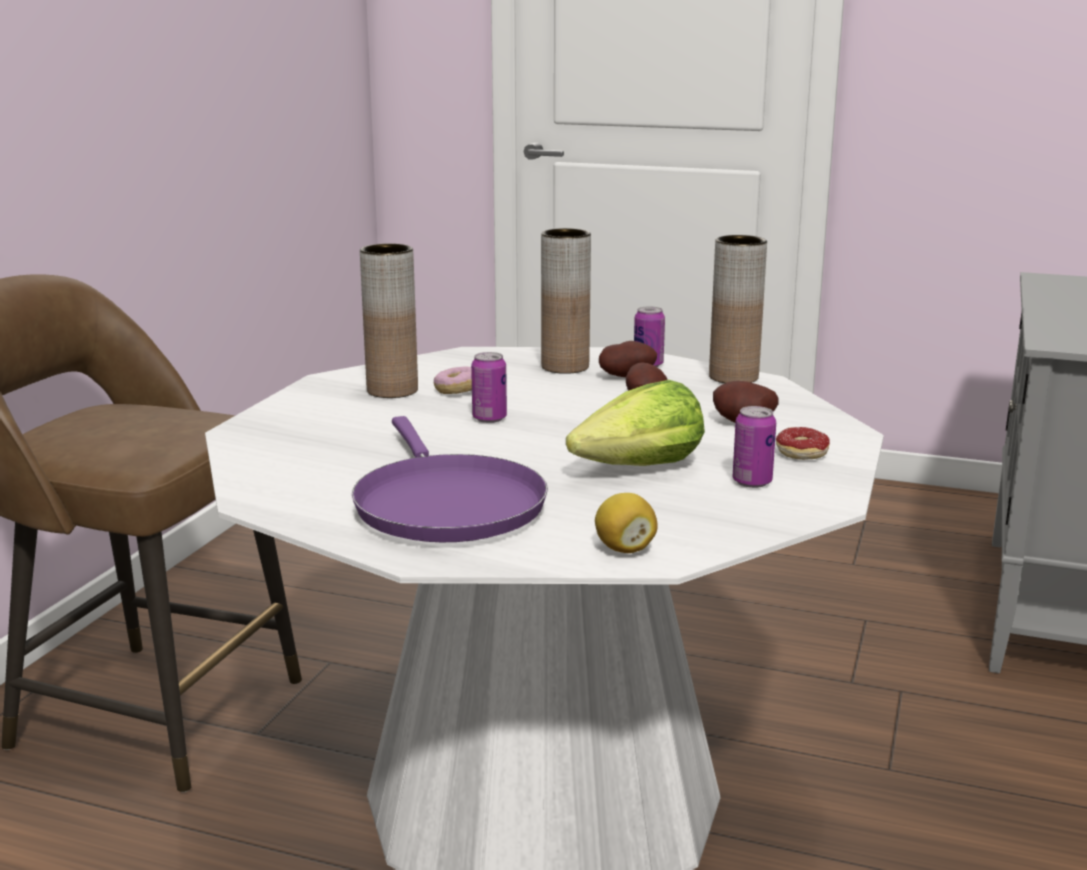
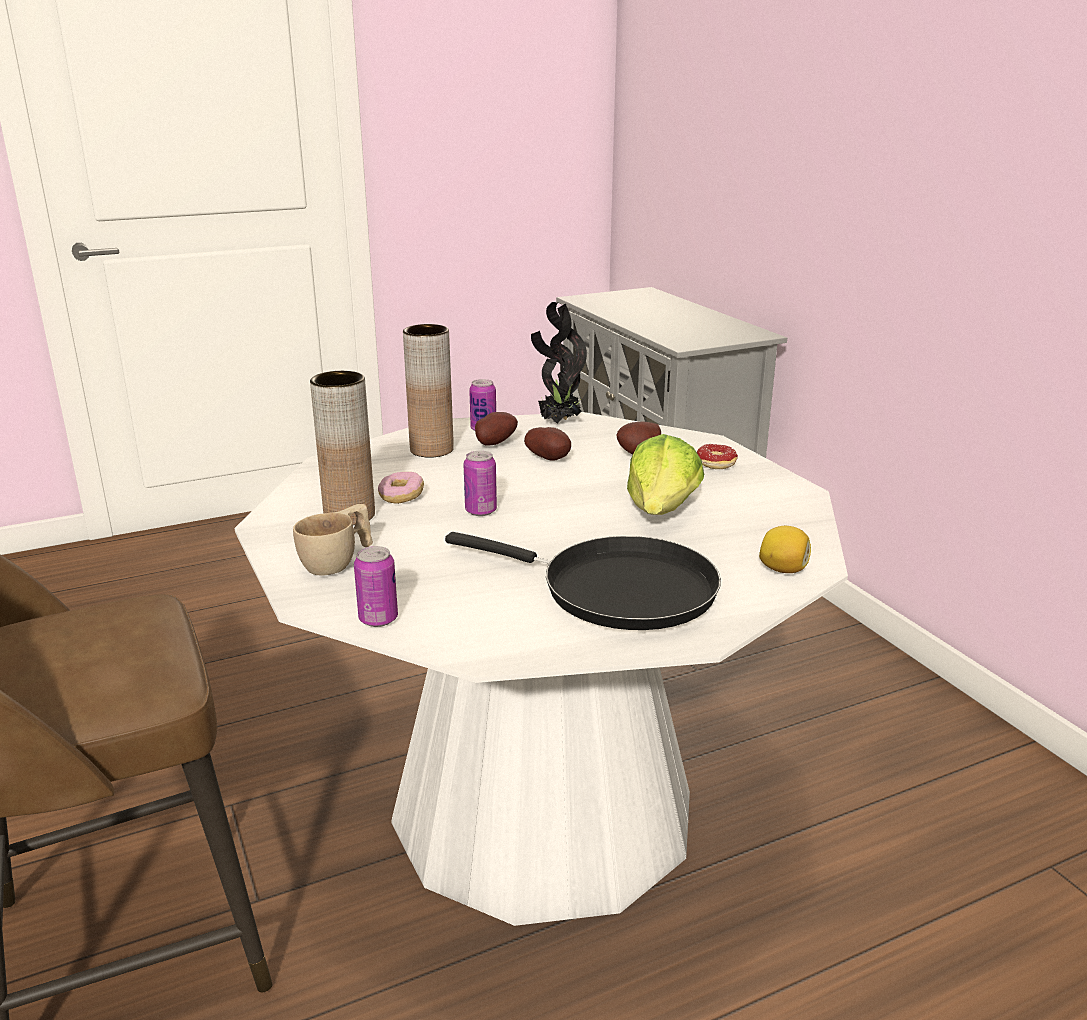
camera: 45 degrees left, 5 degrees up
purple frying pan [352,416,548,542] -> black frying pan [445,532,721,630]
brown vase [709,235,767,383] -> potted plant [531,302,587,424]
can [733,406,776,488] -> can moved to [354,546,398,627]
none -> beige cup [293,504,373,576]

